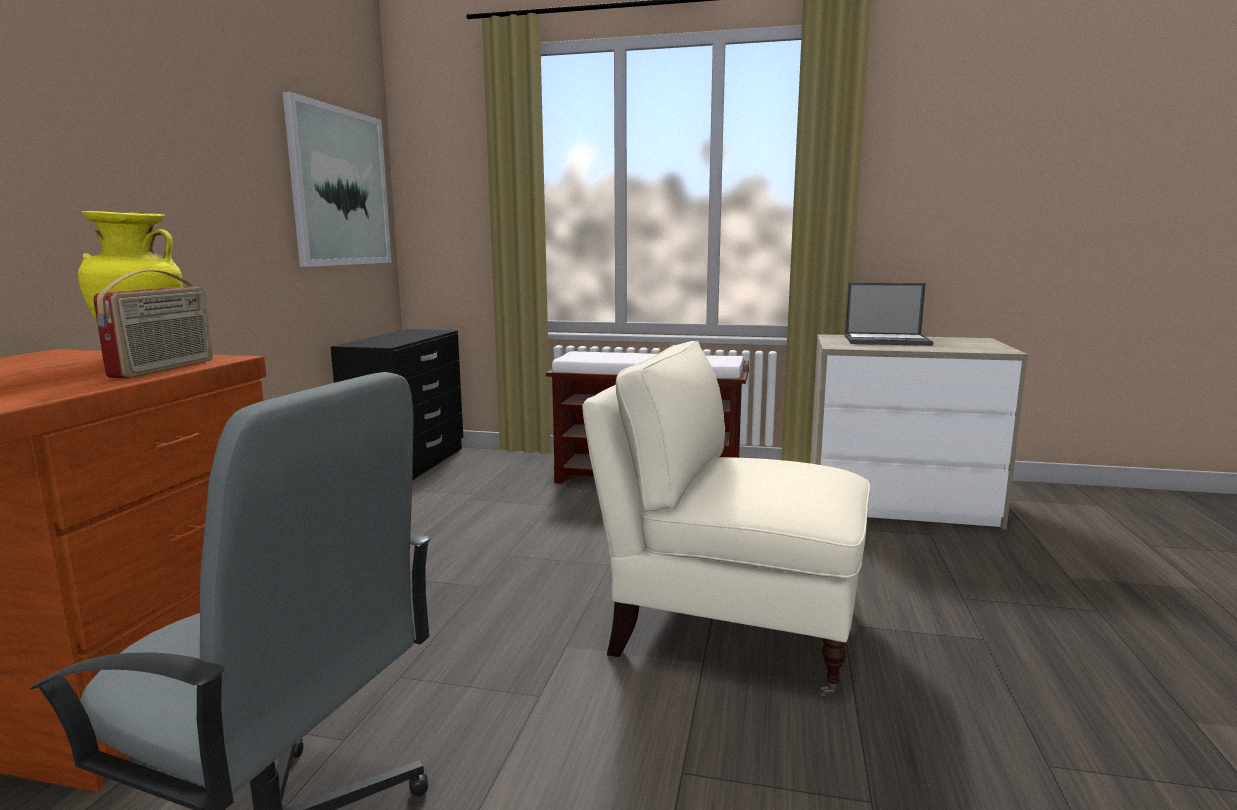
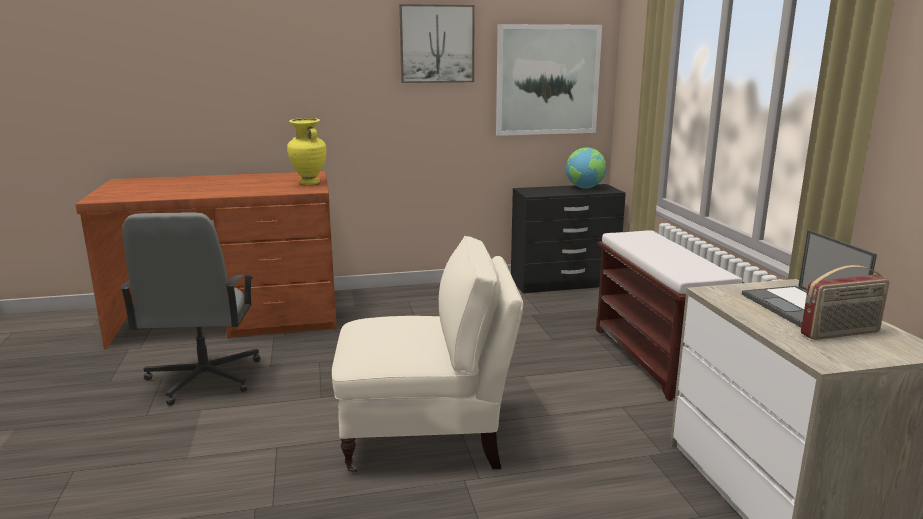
camera: 65 degrees right, 5 degrees up
radio [93,270,213,378] -> radio moved to [801,265,890,340]
beige armchair [582,341,870,696] -> beige armchair turned 90 degrees clockwise [332,236,523,473]
none -> picture [399,4,475,83]
none -> globe [566,148,606,189]

